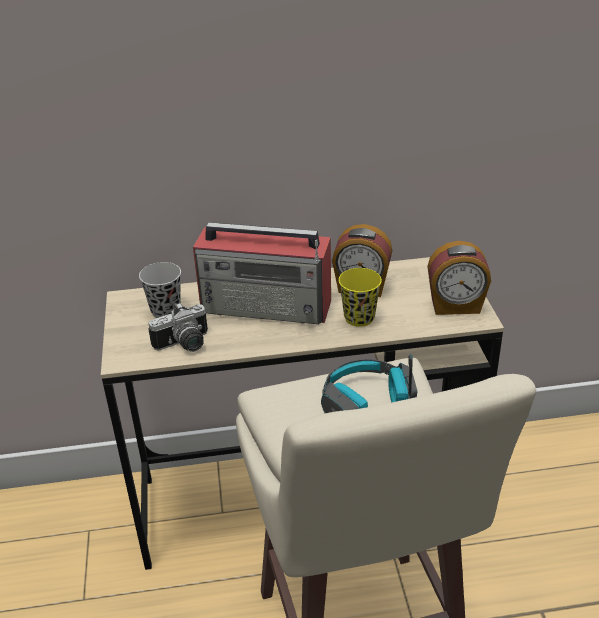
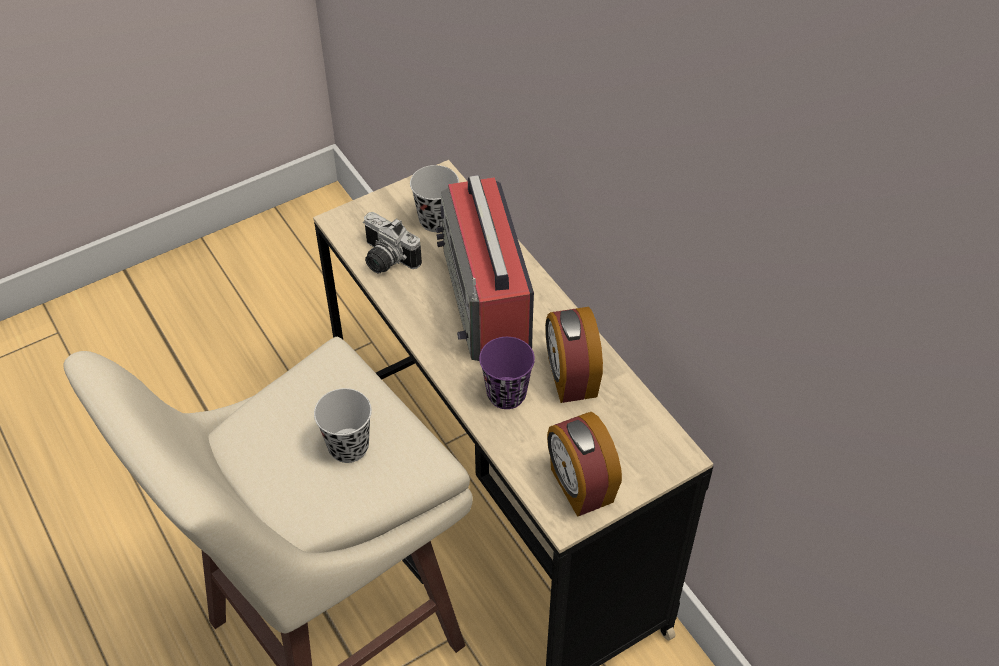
camera: 65 degrees right, 15 degrees up
headphones [321,354,417,413] -> black cup [314,388,372,463]
yellow cup [339,268,382,327] -> purple cup [479,337,535,409]

